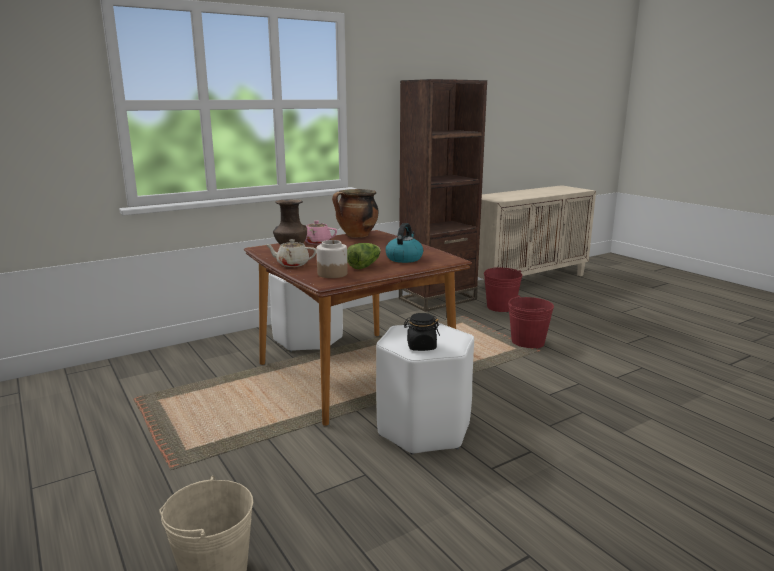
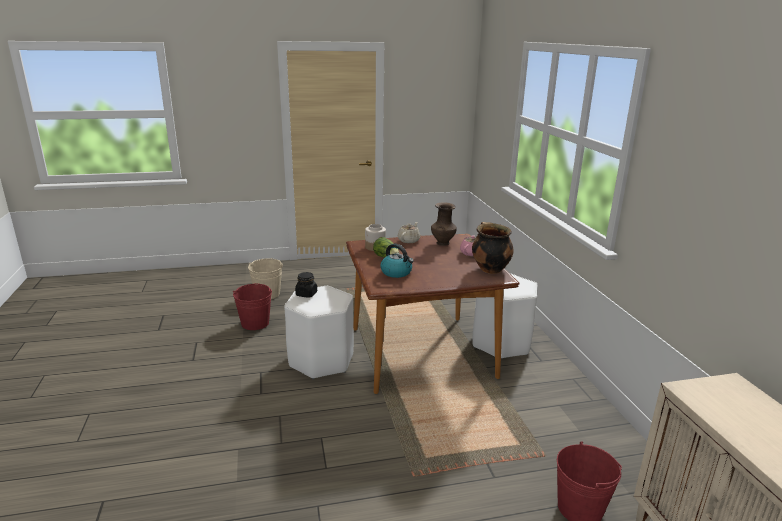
camera: 110 degrees right, 5 degrees up
brown bookcase [399,79,487,312] -> none
red bucket [508,295,554,349] -> red bucket moved to [233,283,272,330]

